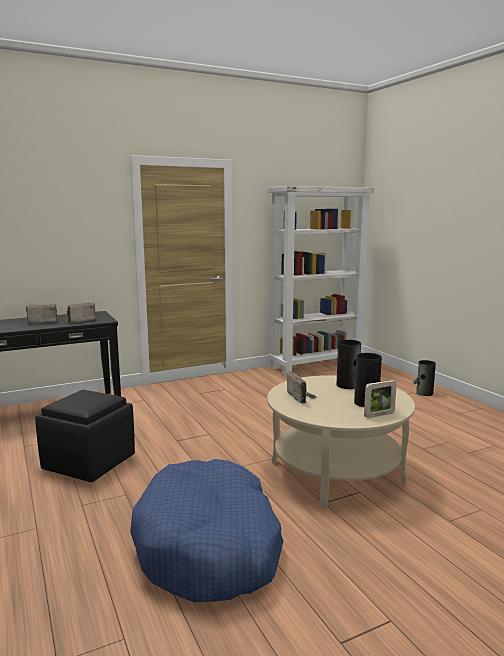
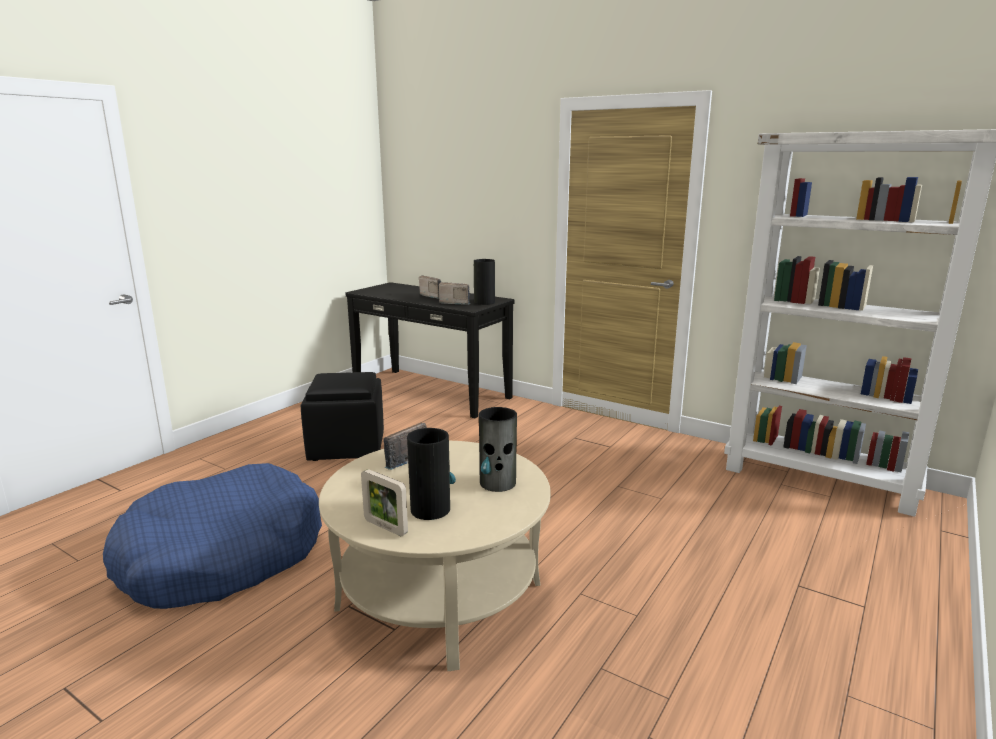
camera: 60 degrees right, 5 degrees up
vase [413,360,436,396] -> vase moved to [474,259,495,305]

